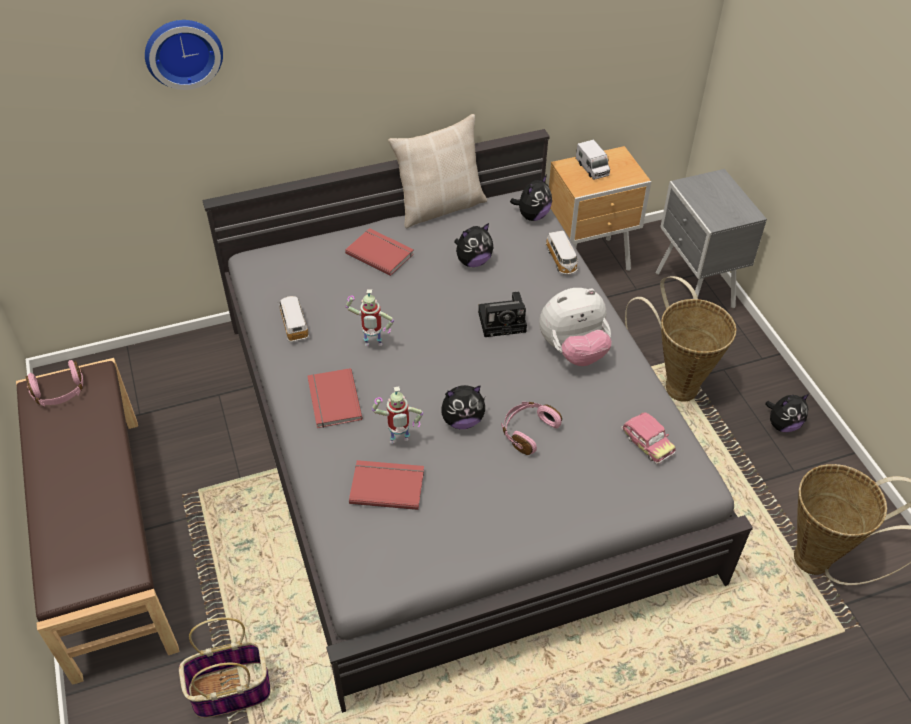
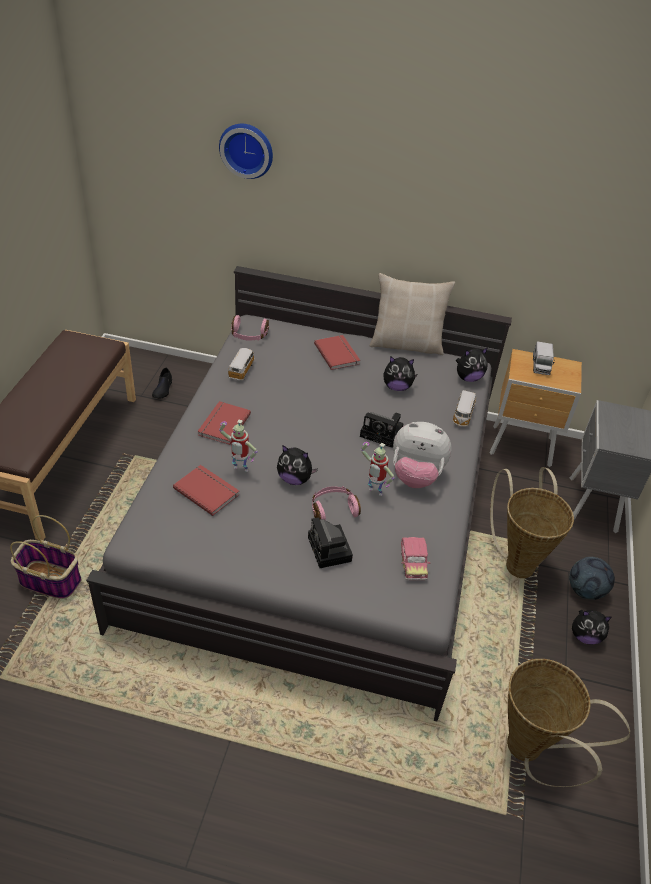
camera: 30 degrees right, 5 degrees down
pink headphones [26,360,83,407] -> pink headphones moved to [231,315,269,341]
toy robot [345,289,394,346] -> toy robot moved to [361,442,395,496]
none -> black shoe [152,368,172,399]
none -> camera [308,517,353,568]
none -> football [569,557,615,600]

